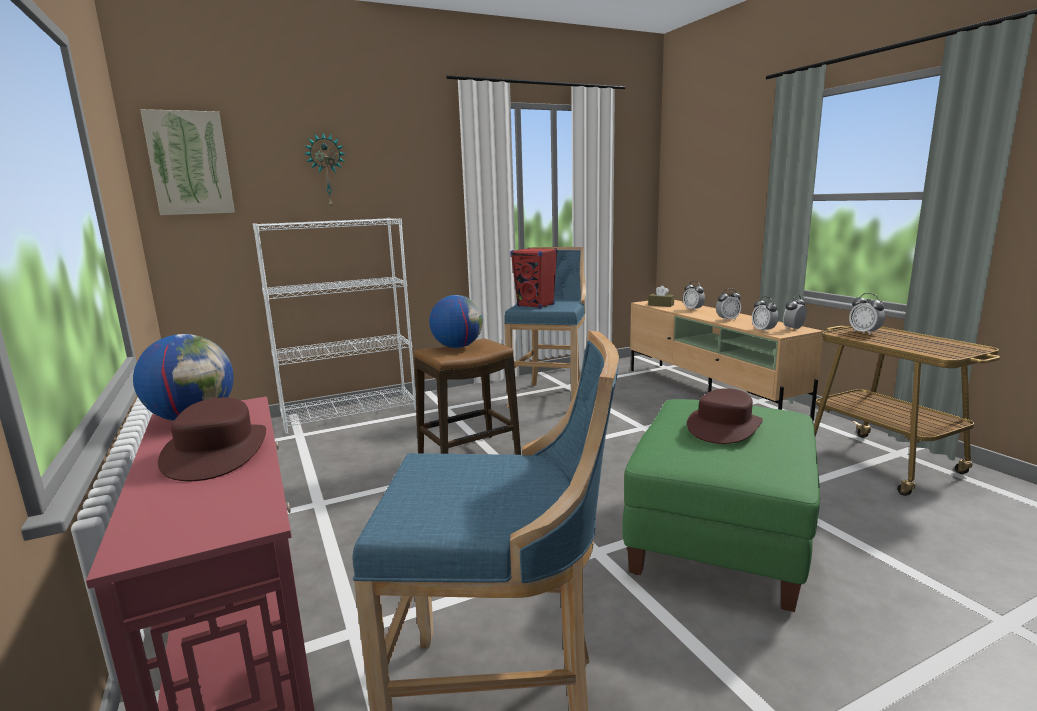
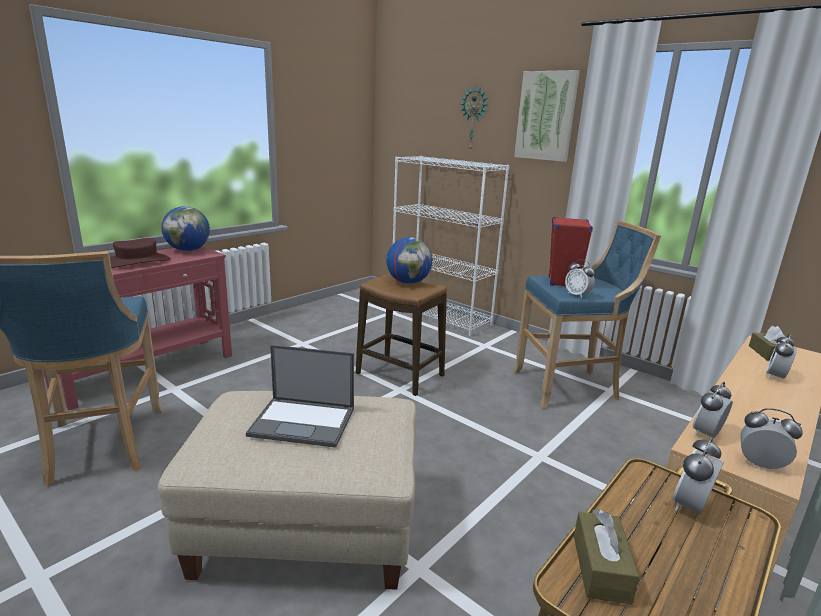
camera: 65 degrees right, 5 degrees up
picture [140,109,235,215] -> picture moved to [514,70,580,162]
green ottoman [622,399,820,612] -> beige ottoman [158,391,416,590]
brown hat [687,388,763,444] -> laptop [246,345,354,448]
alarm clock [716,289,741,321] -> alarm clock moved to [565,259,595,298]
none -> brown tissue box [574,509,639,605]

